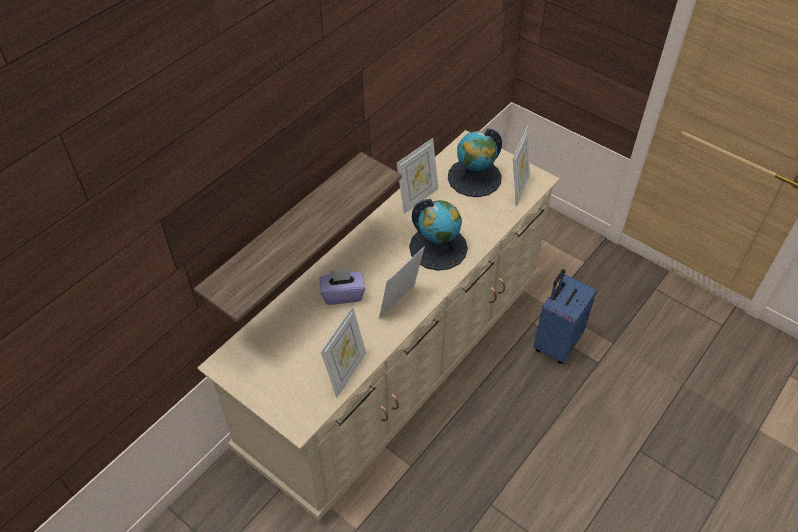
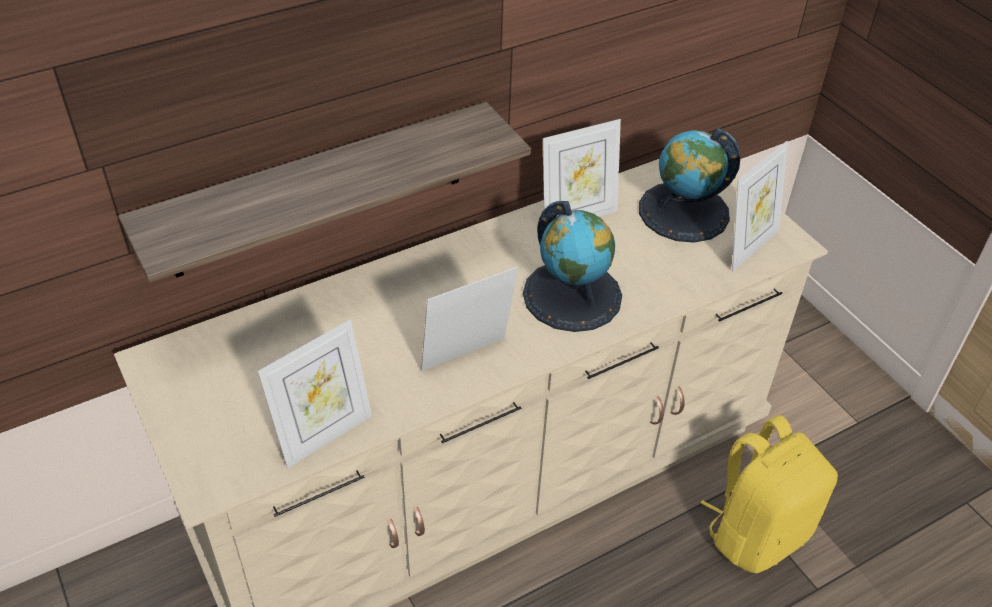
camera: 20 degrees right, 5 degrees down
purple tissue box [320,270,365,305] -> none
blue suitcase [533,269,597,364] -> yellow backpack [700,415,838,573]

